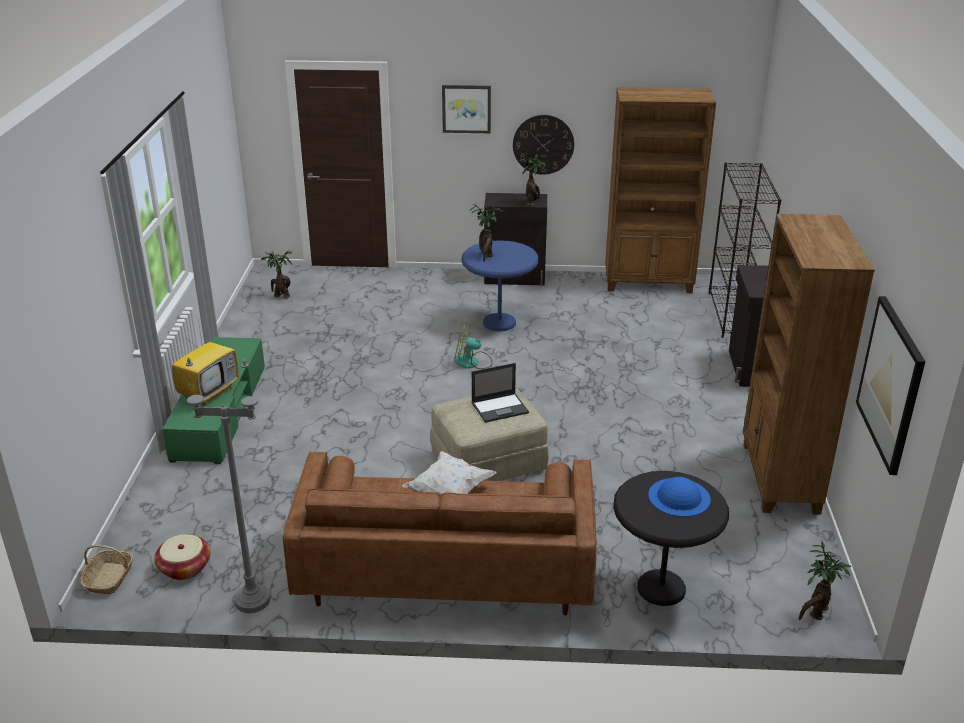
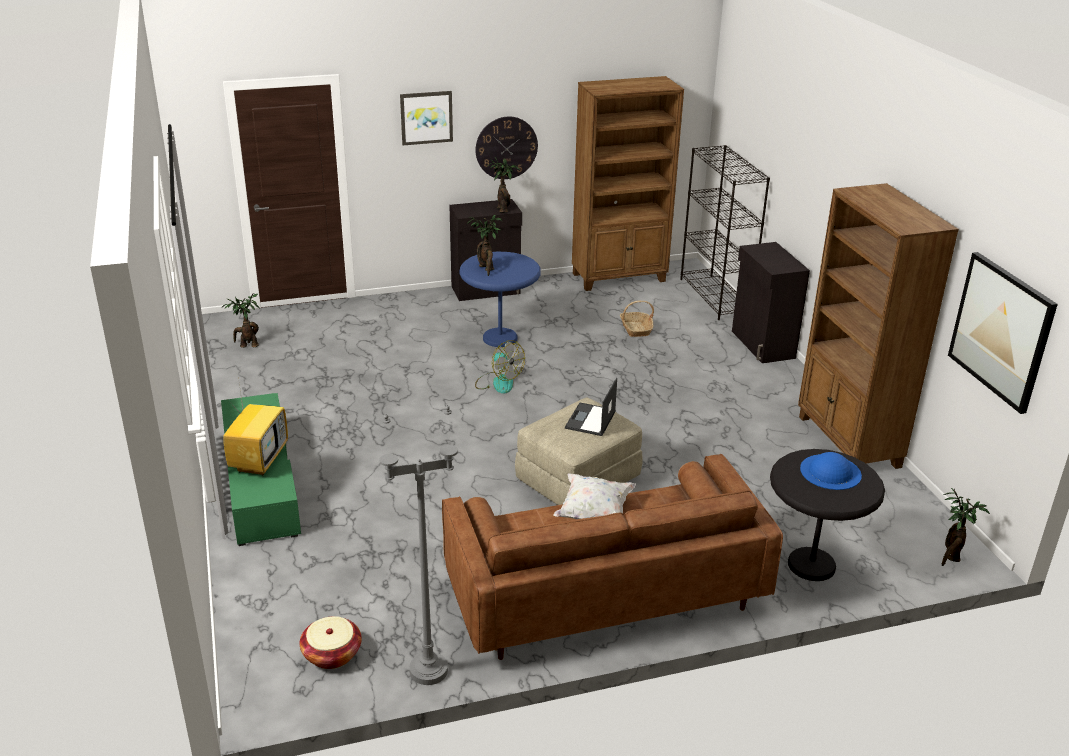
camera: 20 degrees left, 0 degrees up
basket [81,544,133,594] -> basket moved to [620,301,654,337]
fan [454,323,492,369] -> fan turned 120 degrees counterclockwise [475,340,525,394]
laptop [471,363,529,423] -> laptop turned 150 degrees clockwise [565,378,617,436]

